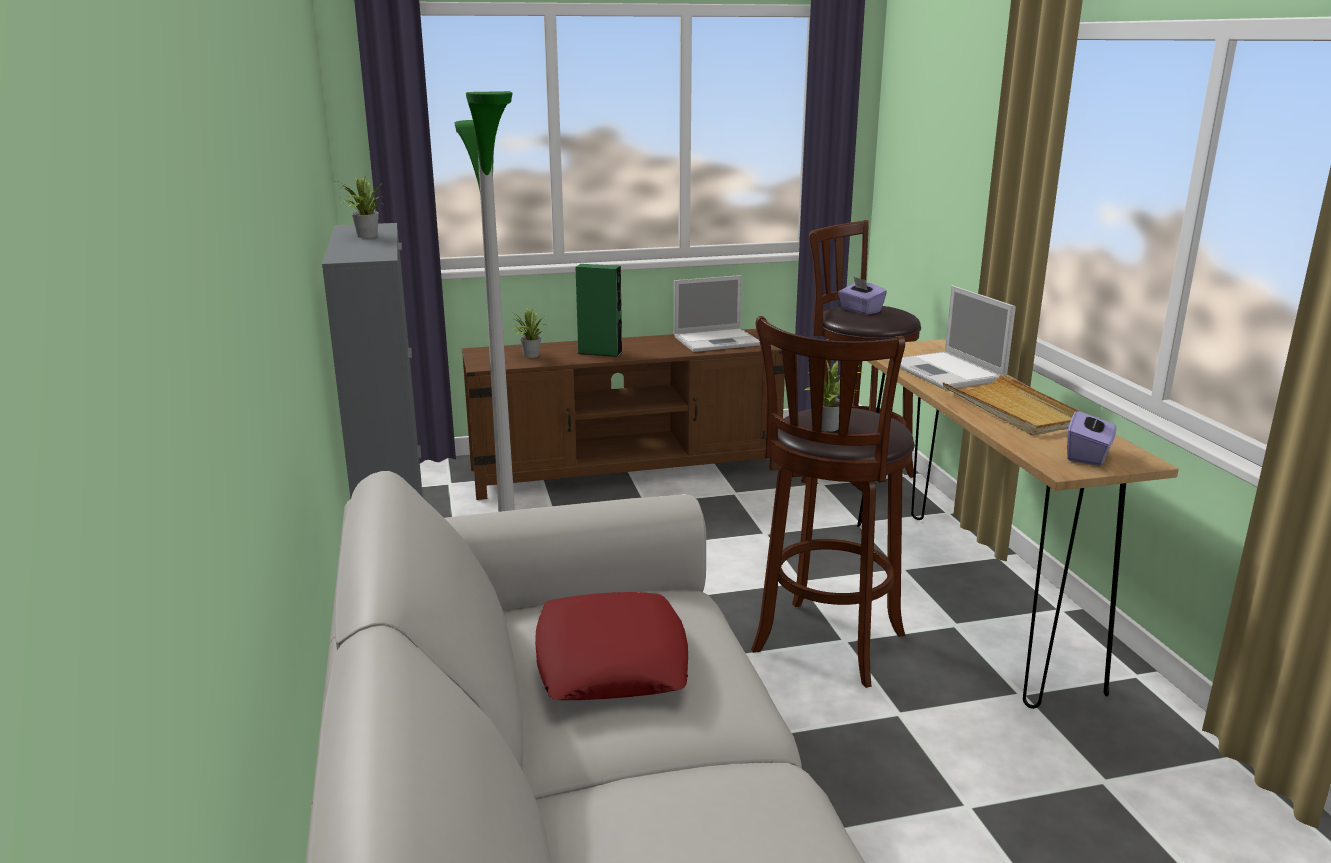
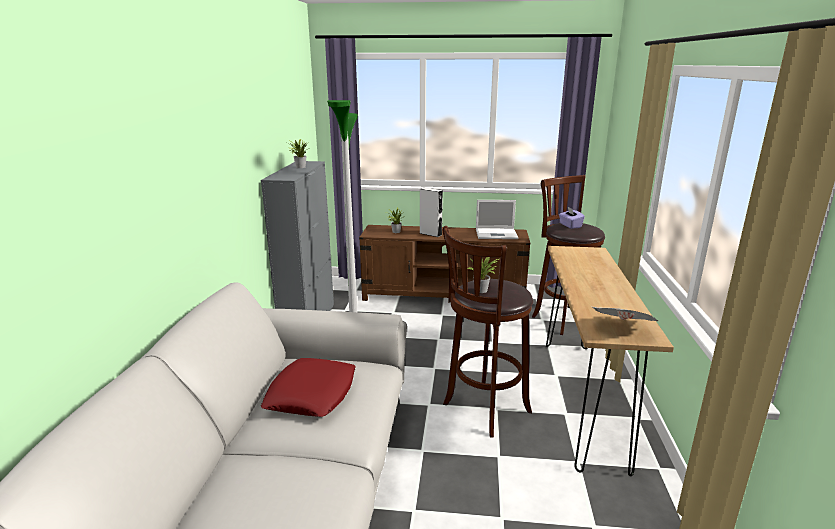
camera: 20 degrees right, 0 degrees up
green speaker [576,264,622,357] -> grey speaker [419,187,443,237]
laptop [888,285,1016,390] -> none
beige tray [942,374,1081,436] -> none
purple tissue box [1067,407,1117,466] -> newspaper [592,307,658,321]

